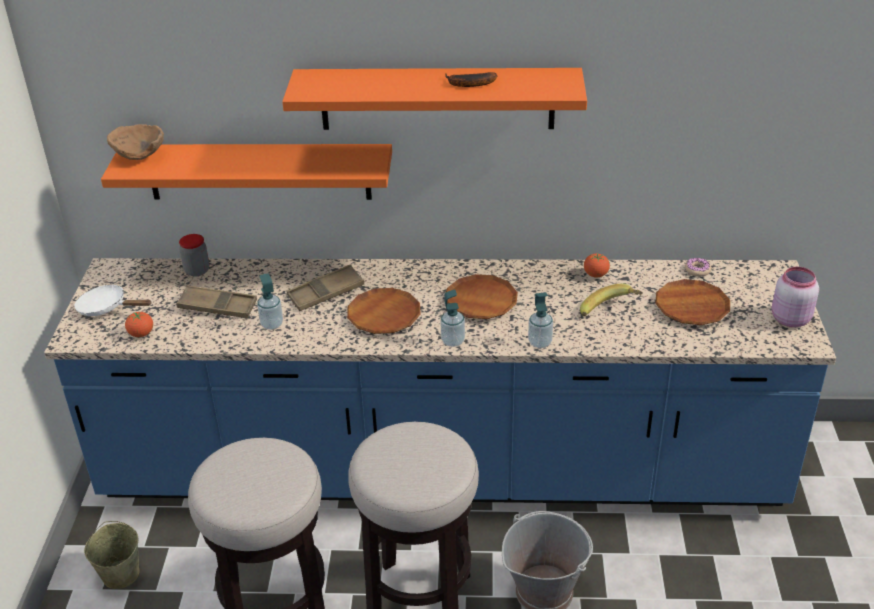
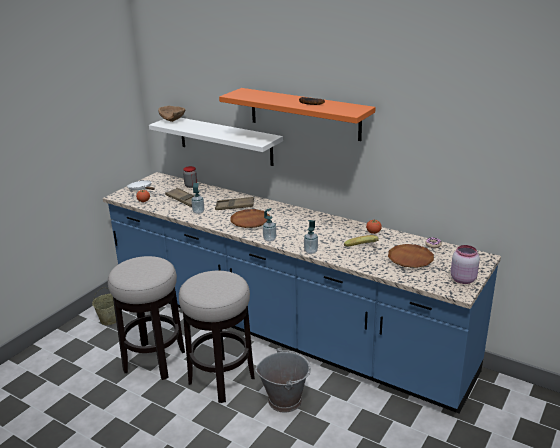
camera: 30 degrees right, 10 degrees down
orange shelf [101,144,392,200] -> white shelf [149,118,283,166]
brown plate [446,274,518,319] -> none

